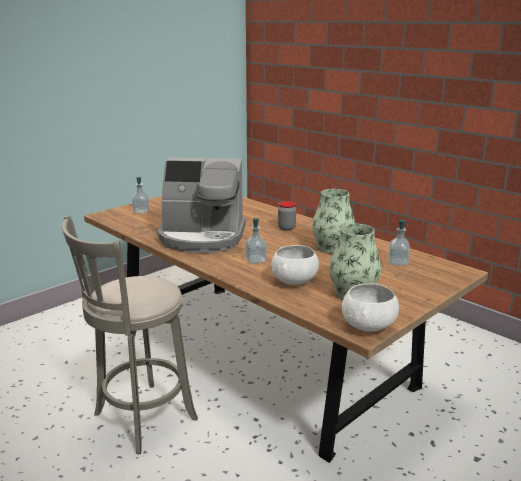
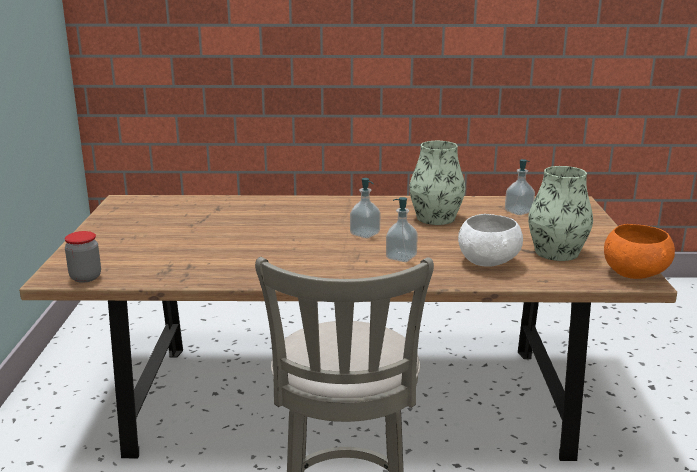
camera: 45 degrees left, 0 degrees up
soap dispenser [132,177,149,213] -> soap dispenser moved to [350,178,381,238]
coffee machine [157,158,246,253] -> none
jar [278,201,296,231] -> jar moved to [65,231,101,283]
white bowl [342,283,399,332] -> orange bowl [604,224,675,279]

